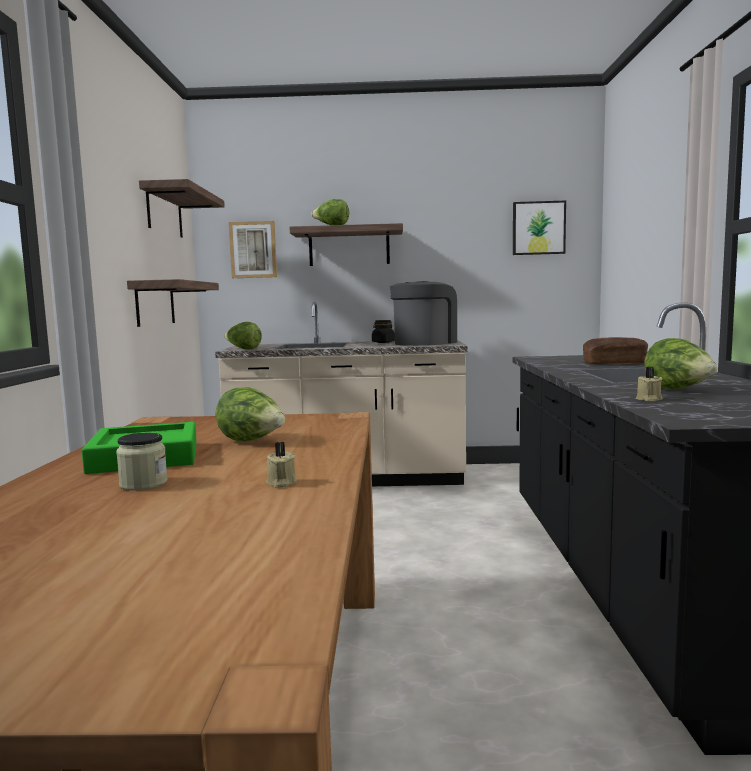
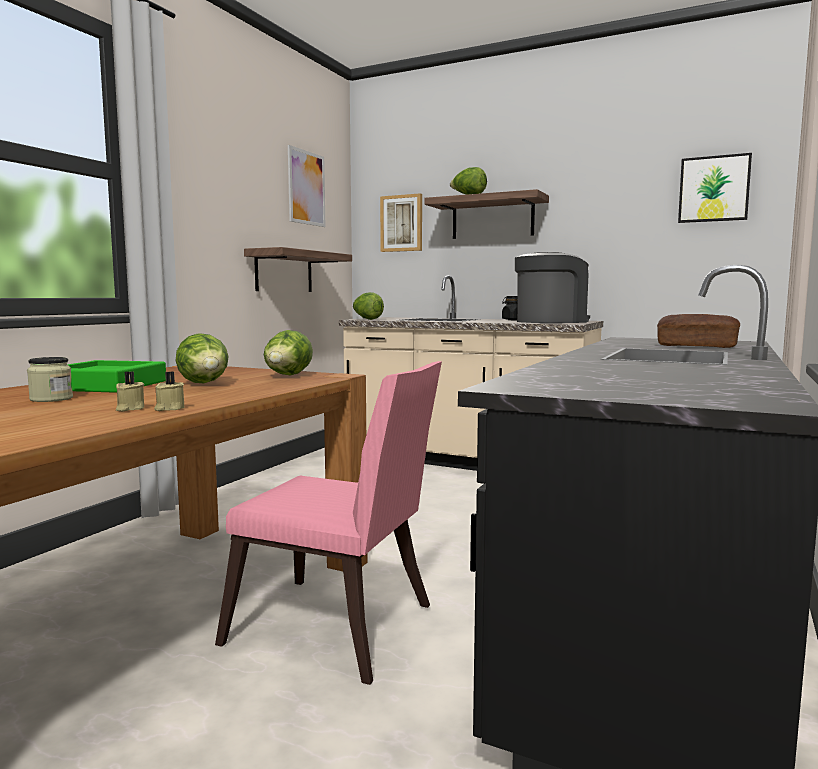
camera: 25 degrees right, 0 degrees up
shelf [139,179,225,238] -> picture [288,145,325,227]
beige candle [635,367,663,402] -> beige candle moved to [154,372,184,411]
lettuce [644,338,718,389] -> lettuce moved to [264,330,313,376]
none -> pink chair [215,361,442,685]

